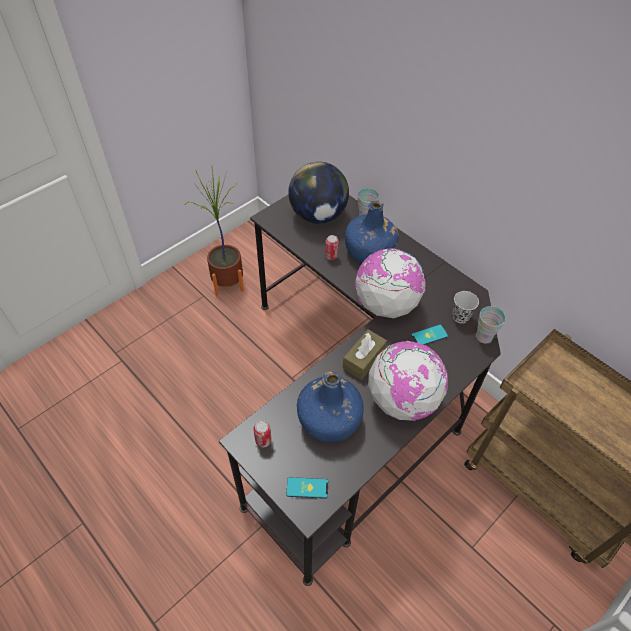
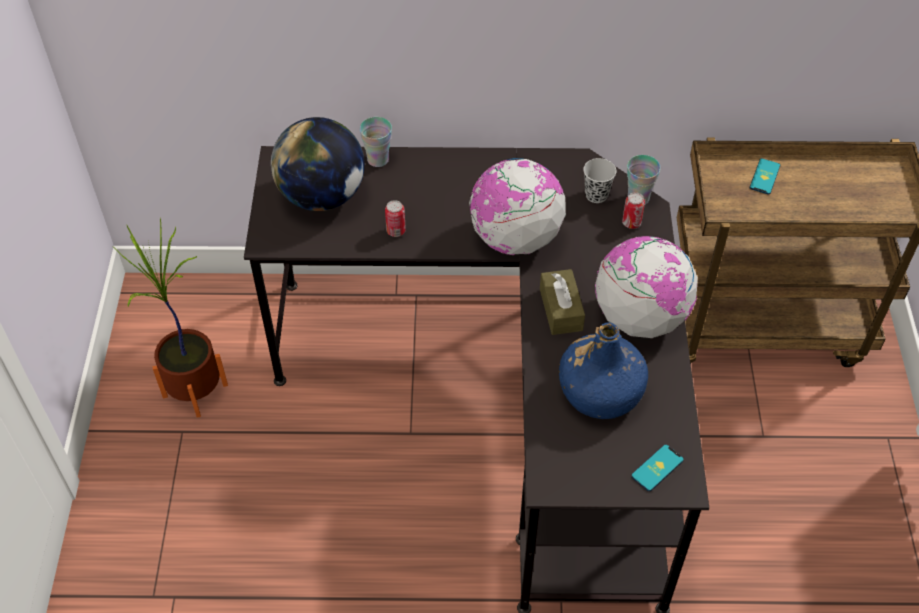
camera: 45 degrees left, 0 degrees up
can [253,420,272,447] -> can moved to [622,192,645,229]
blue bottle [345,201,399,263] -> none
phone [411,324,448,345] -> phone moved to [750,158,780,195]

